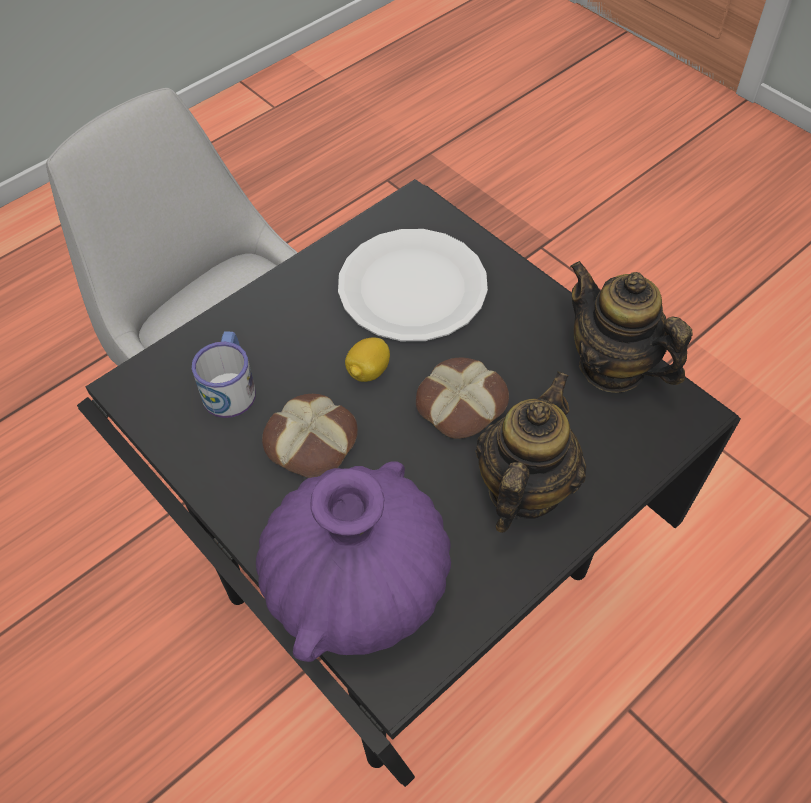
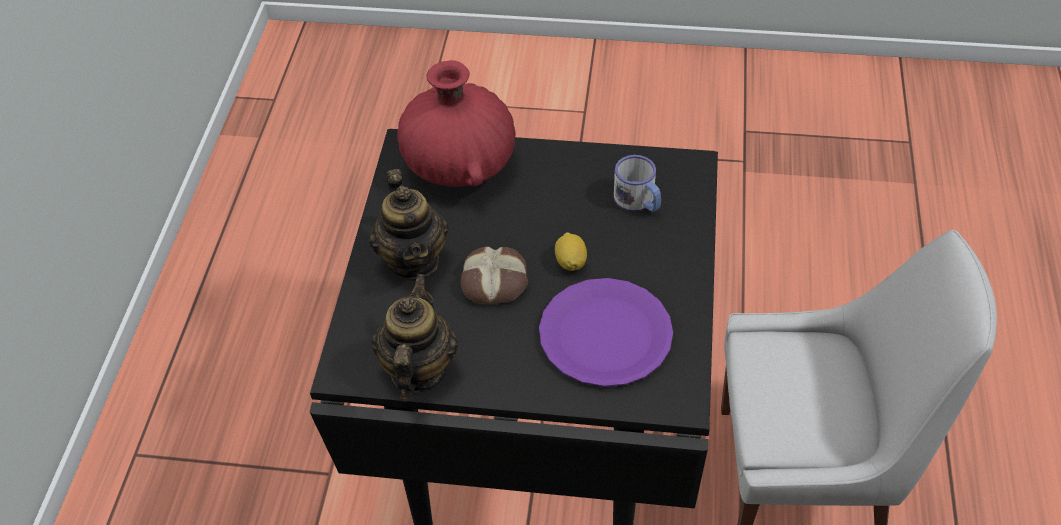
camera: 140 degrees right, 5 degrees down
purple vase [256,461,451,662] -> red vase [397,60,516,187]
bread [262,394,358,478] -> none
white plate [338,229,488,341] -> purple plate [539,278,673,387]
teapot [570,261,693,393] -> teapot turned 90 degrees counterclockwise [372,274,458,402]

